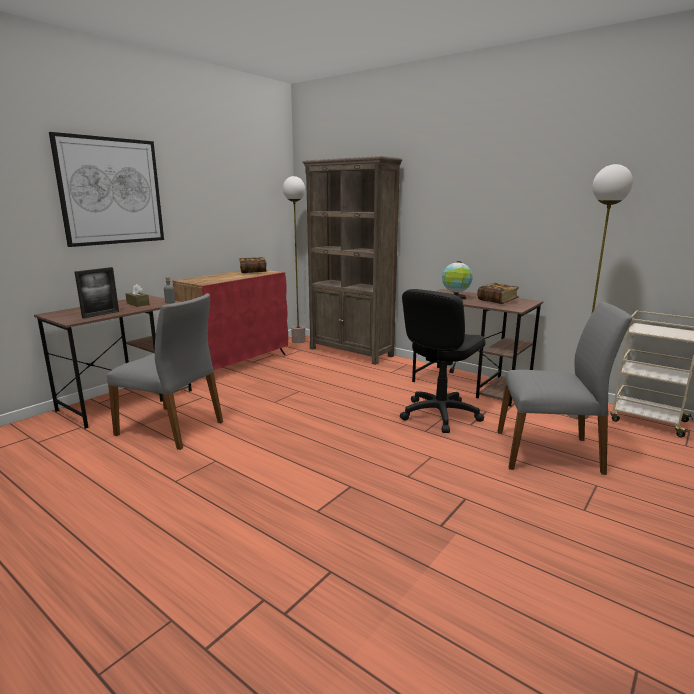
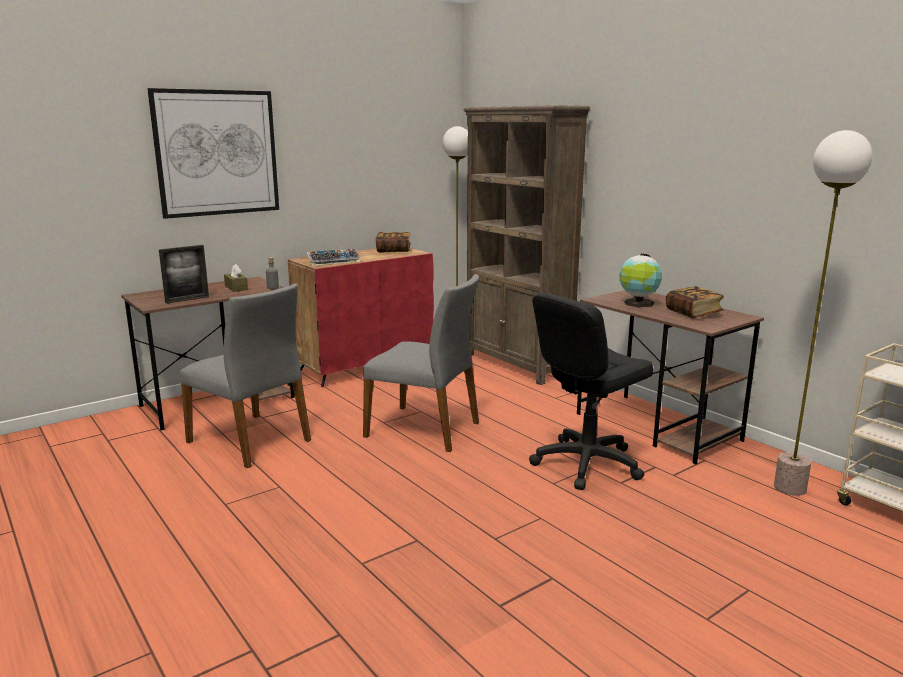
camera: 15 degrees right, 0 degrees up
grey chair [497,302,632,475] -> grey chair moved to [363,274,479,452]
none -> keyboard [307,248,360,266]

